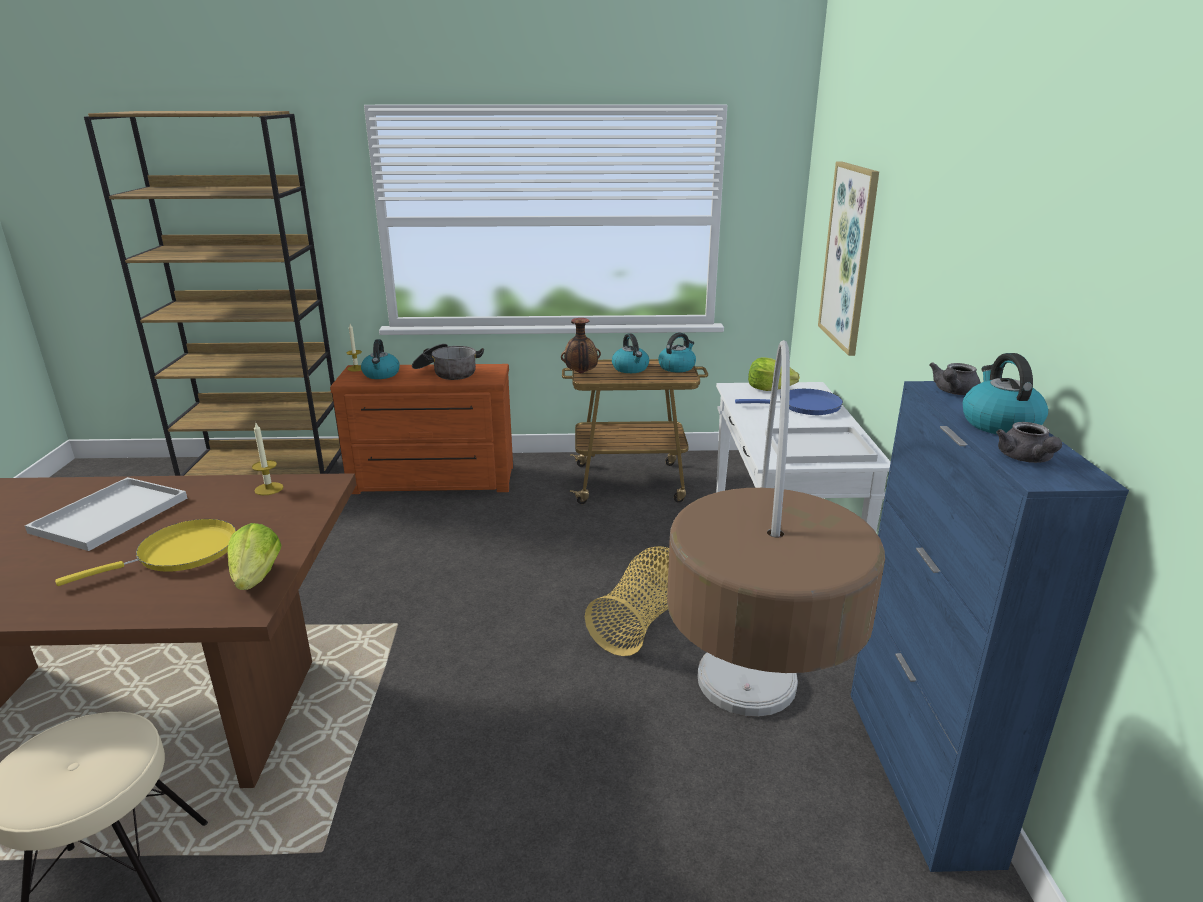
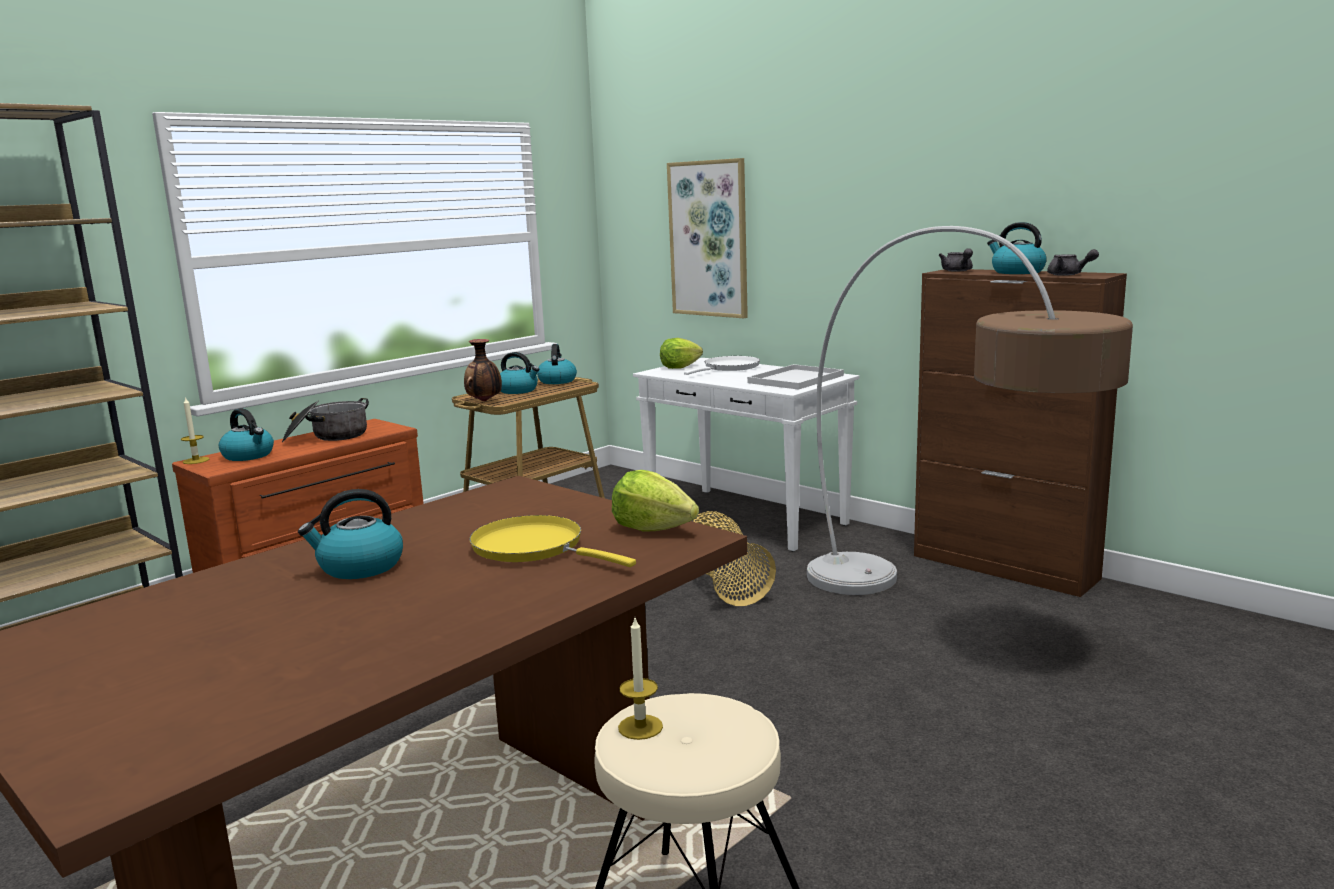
camera: 45 degrees left, 10 degrees down
white tray [25,477,187,551] -> kettle [298,489,403,579]
yellow frying pan [55,519,236,586] -> yellow frying pan turned 60 degrees counterclockwise [469,515,636,567]
candle [252,423,283,495] -> candle moved to [618,618,663,740]
blue frying pan [735,389,843,415] -> white frying pan [684,356,760,375]
blue cabinet [851,381,1129,872] -> brown cabinet [914,269,1127,597]

